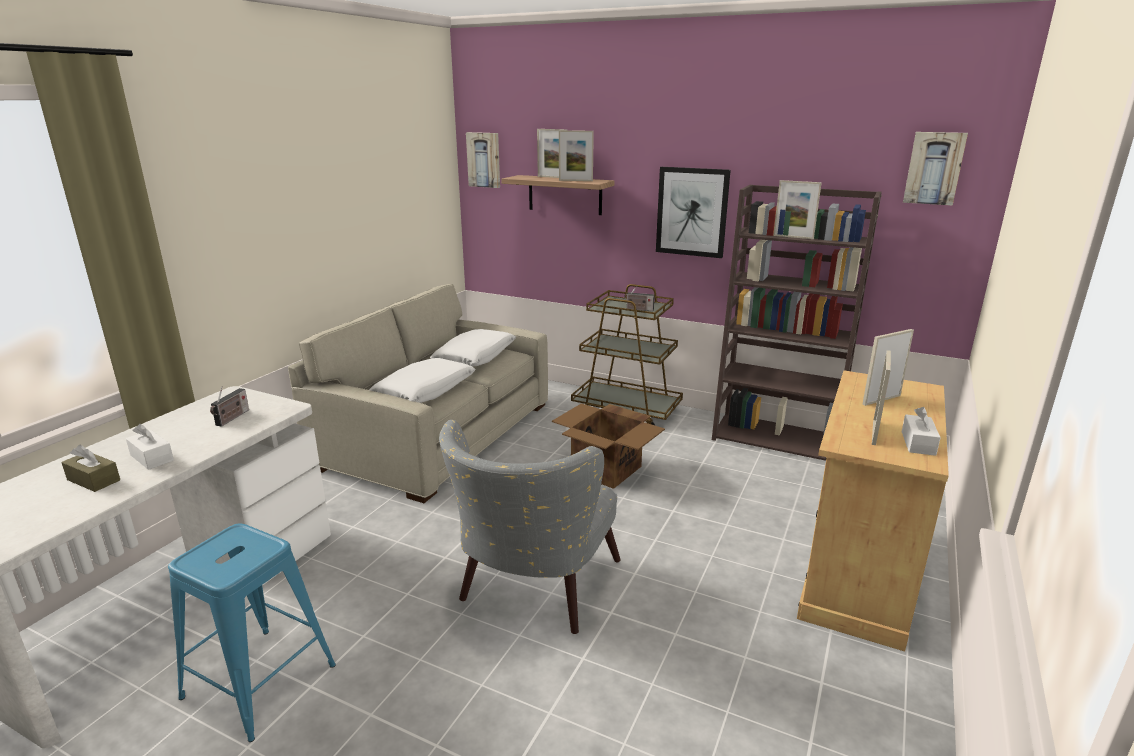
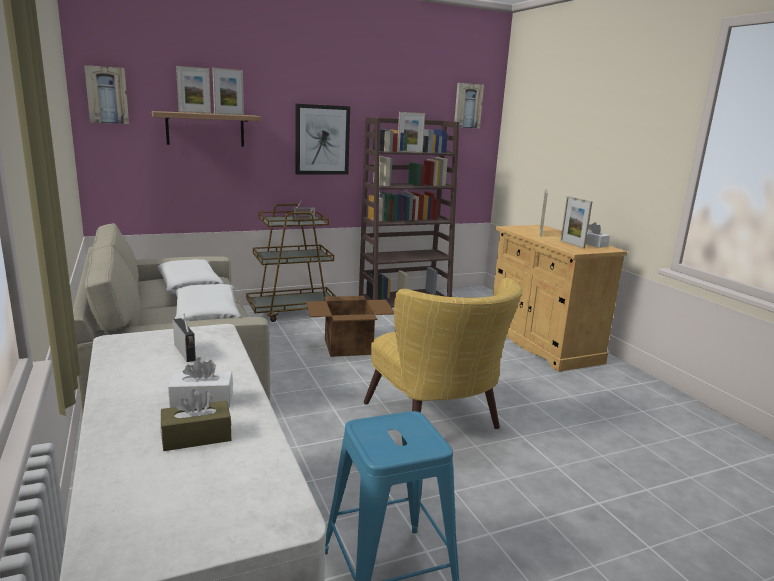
camera: 50 degrees left, 5 degrees down
grey armchair [439,420,621,634] -> yellow armchair [364,278,523,429]

